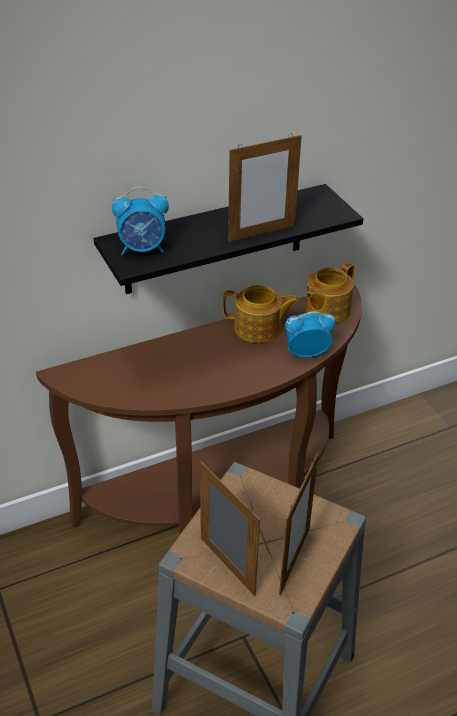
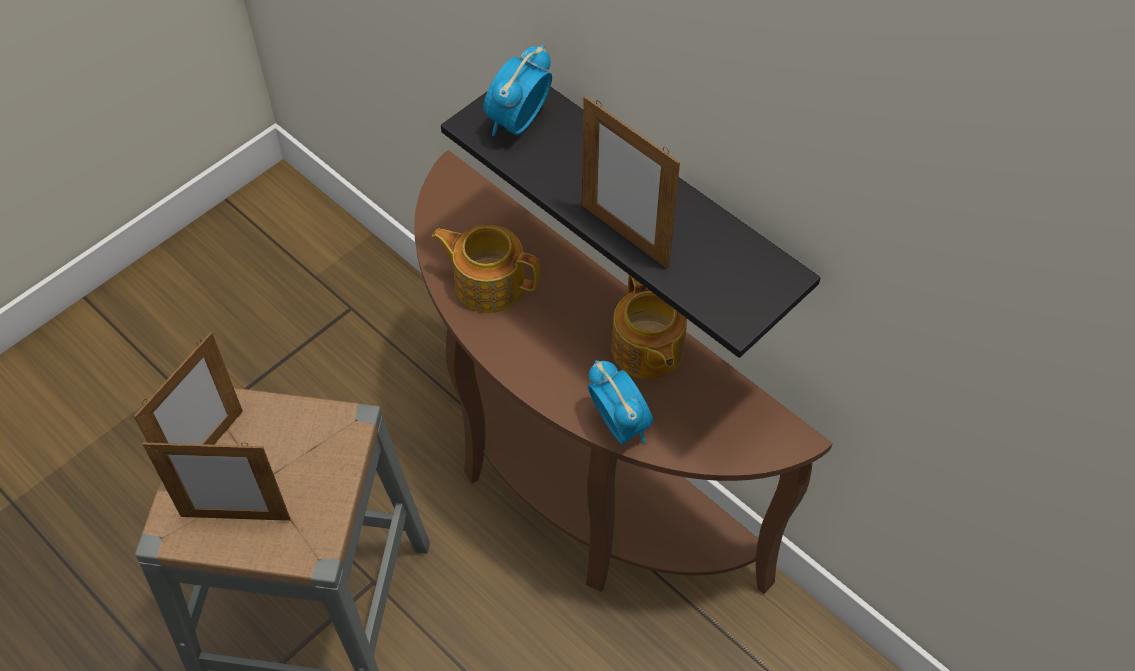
camera: 70 degrees right, 15 degrees up
alarm clock [112,187,169,256] -> alarm clock turned 60 degrees clockwise [483,45,552,136]
teapot [305,262,355,323] -> teapot moved to [432,225,540,313]

